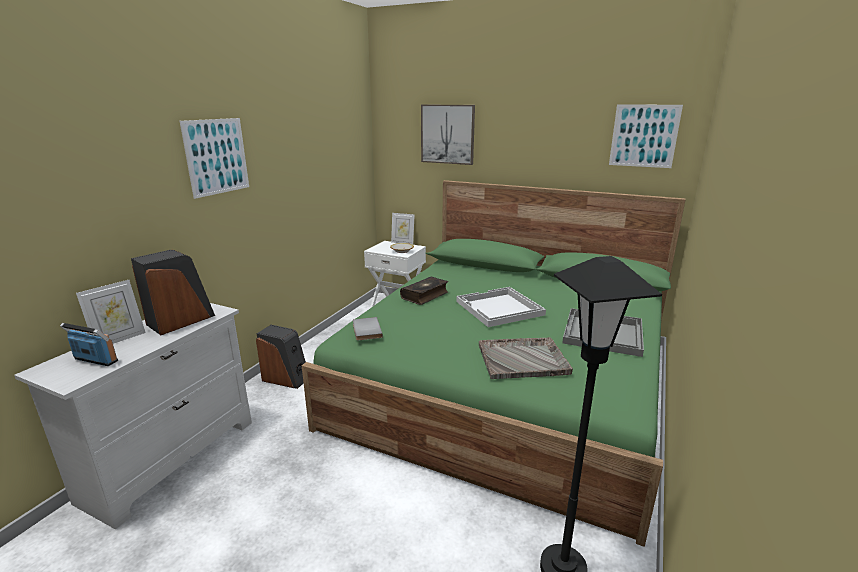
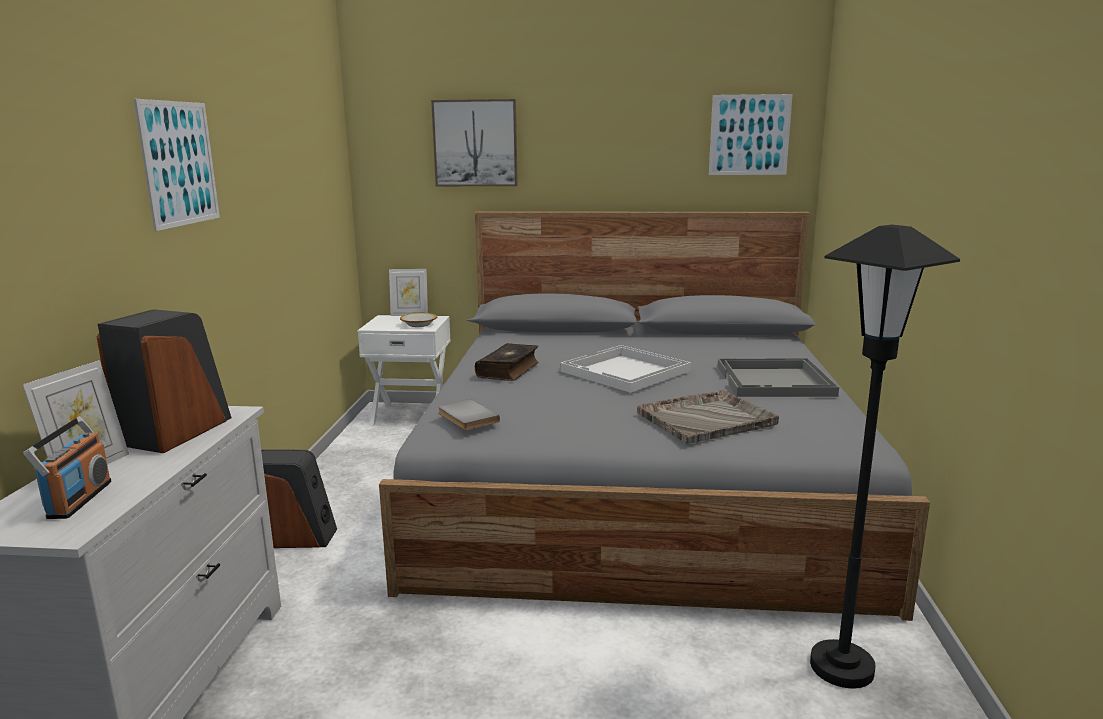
camera: 20 degrees left, 5 degrees down
radio [60,323,118,366] -> radio turned 90 degrees clockwise [23,416,112,519]
green bed [302,180,686,547] -> grey bed [379,212,930,621]

